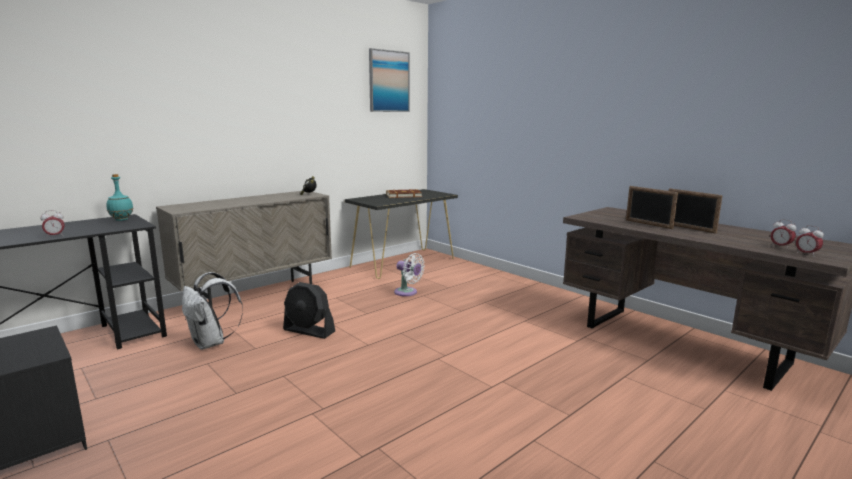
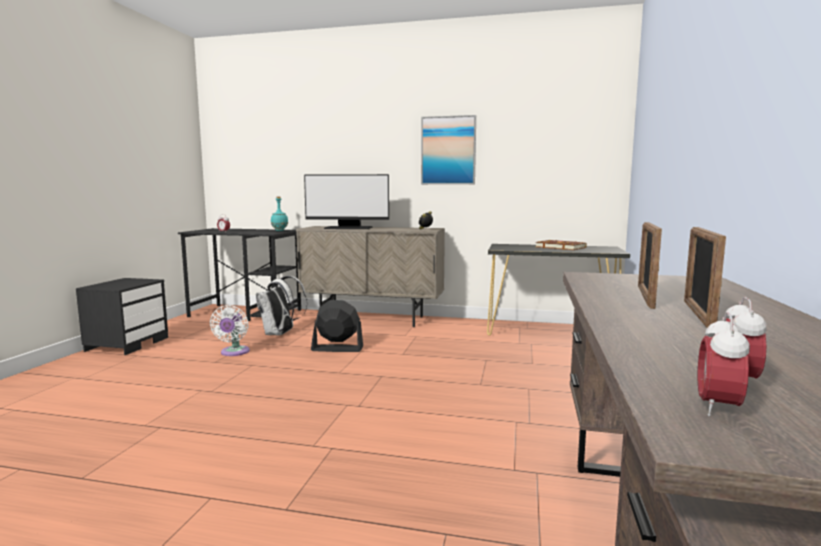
camera: 55 degrees right, 5 degrees down
black fan [283,282,335,339] -> black fan turned 105 degrees clockwise [311,300,363,352]
picture [369,48,410,112] -> picture moved to [421,115,476,185]
white fan [394,253,425,296] -> white fan moved to [210,305,250,356]
none -> monitor [304,174,389,229]

